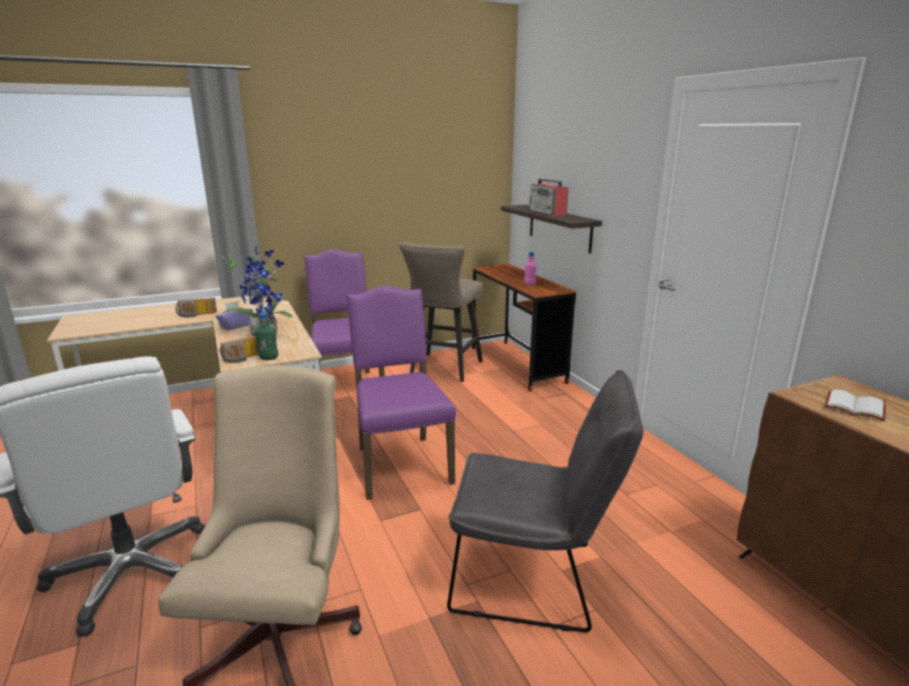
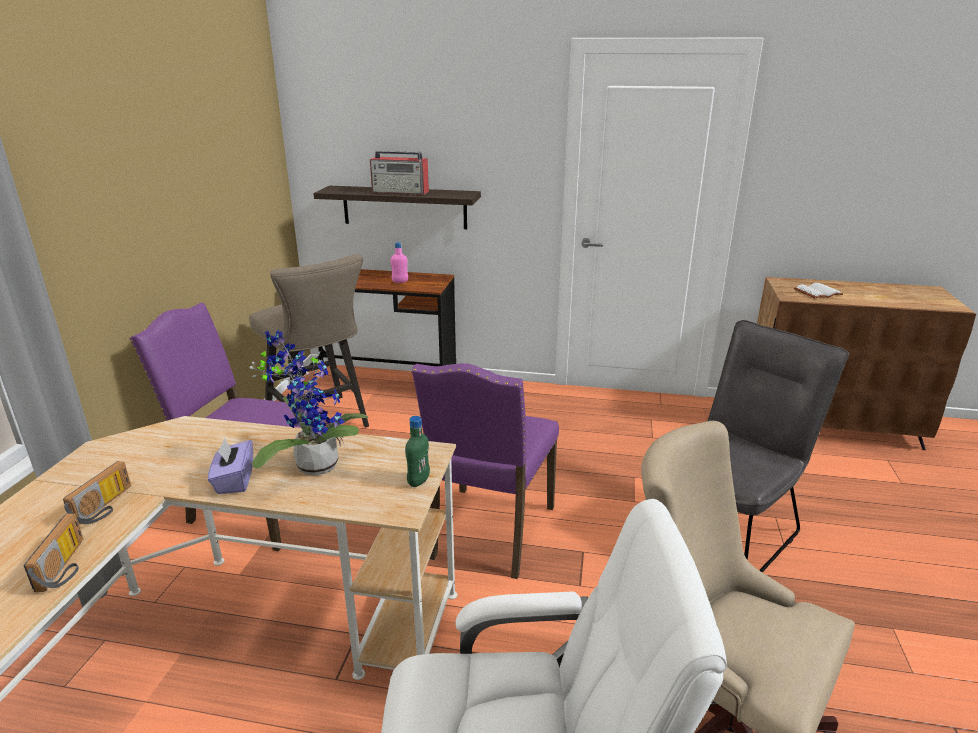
camera: 55 degrees left, 5 degrees up
radio [219,336,258,363] -> radio moved to [23,513,84,592]
purple chair [347,286,456,500] -> purple chair turned 90 degrees counterclockwise [412,363,559,579]

